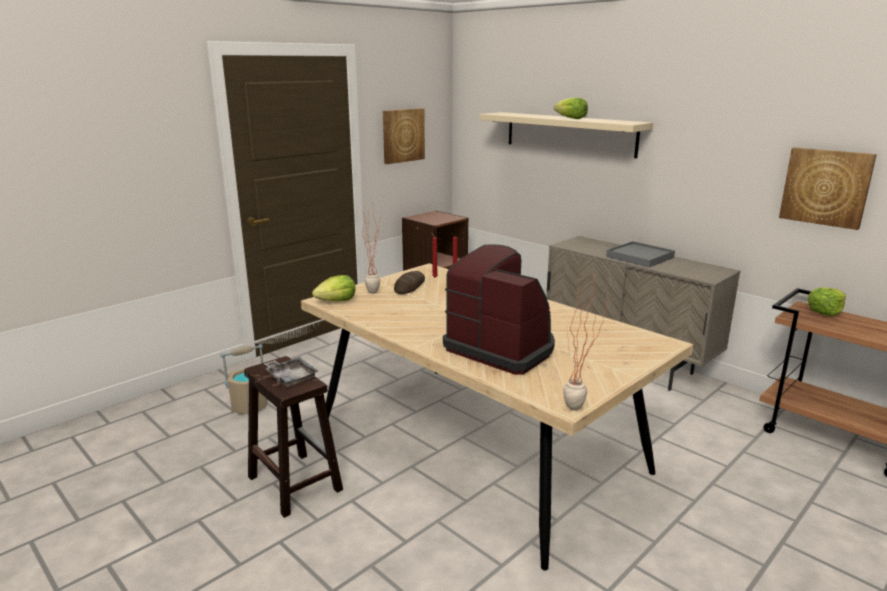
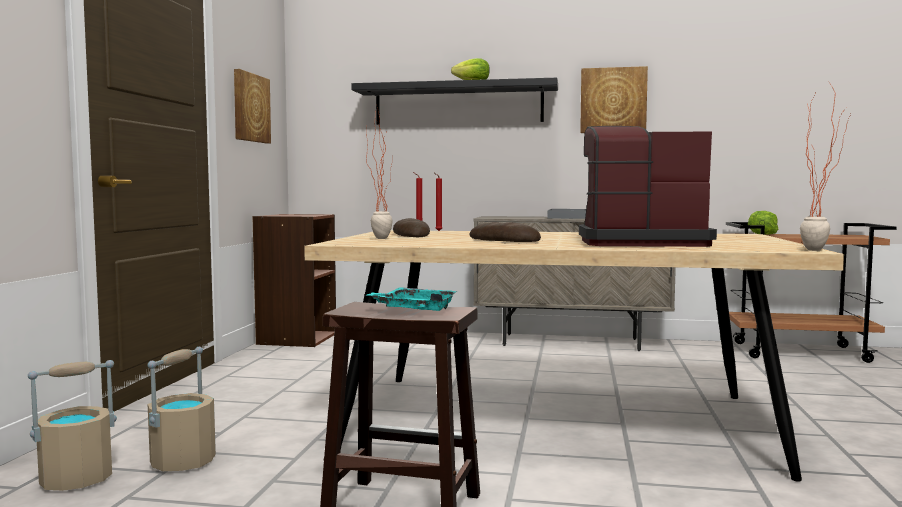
camera: 35 degrees left, 15 degrees down
grey tray [264,357,319,387] -> turquoise tray [366,287,458,311]
lettuce [312,275,356,302] -> none
beige shelf [479,112,653,158] -> black shelf [351,78,558,125]
picture [779,147,877,230] -> picture moved to [580,66,648,133]
none -> beige bucket [28,360,117,491]
none -> bread [469,222,541,242]

